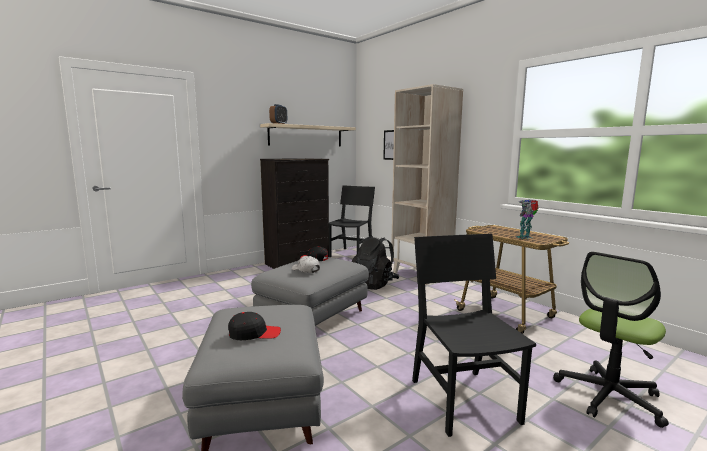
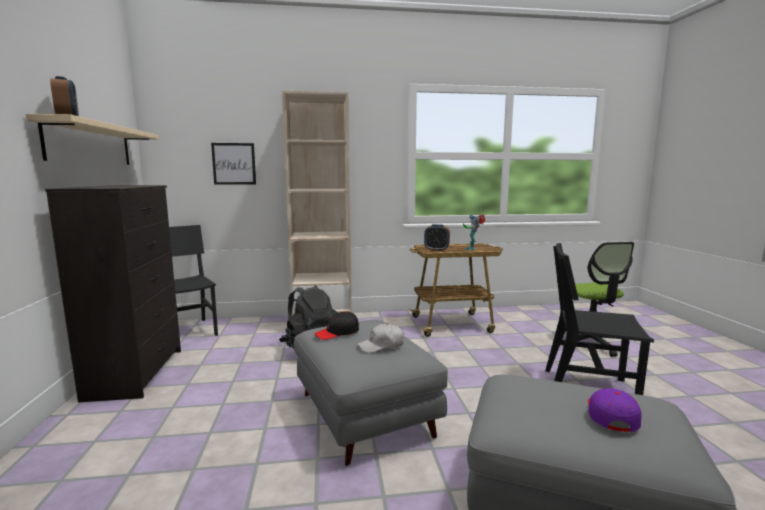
camera: 60 degrees left, 0 degrees up
black cap [228,312,281,340] -> purple cap [588,388,641,432]
none -> alarm clock [424,224,450,251]

